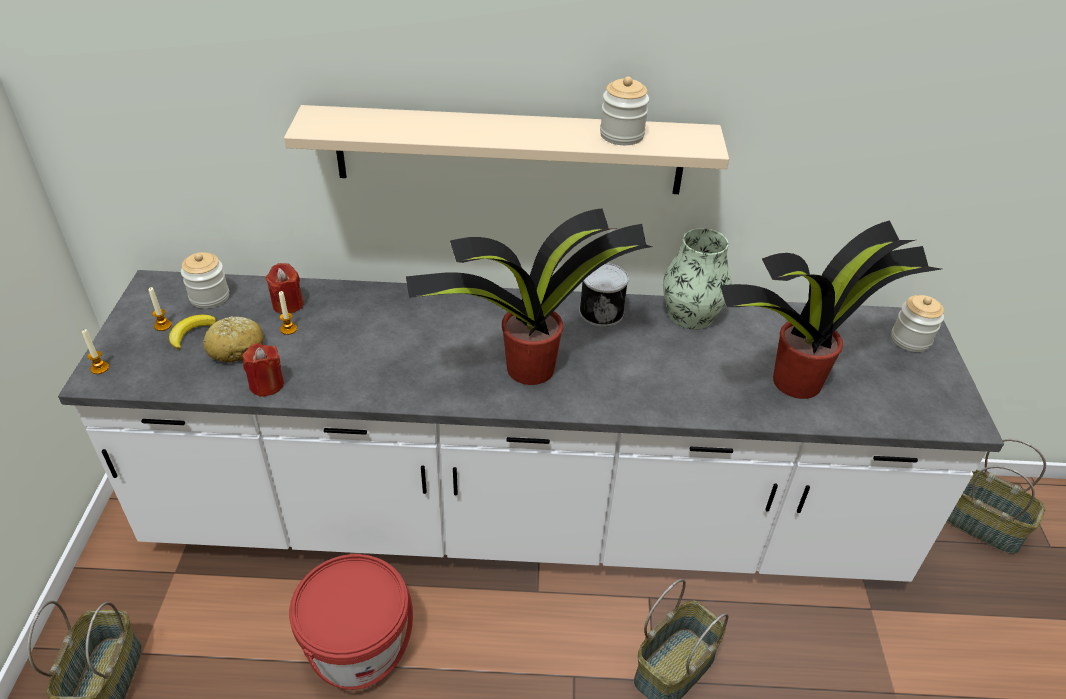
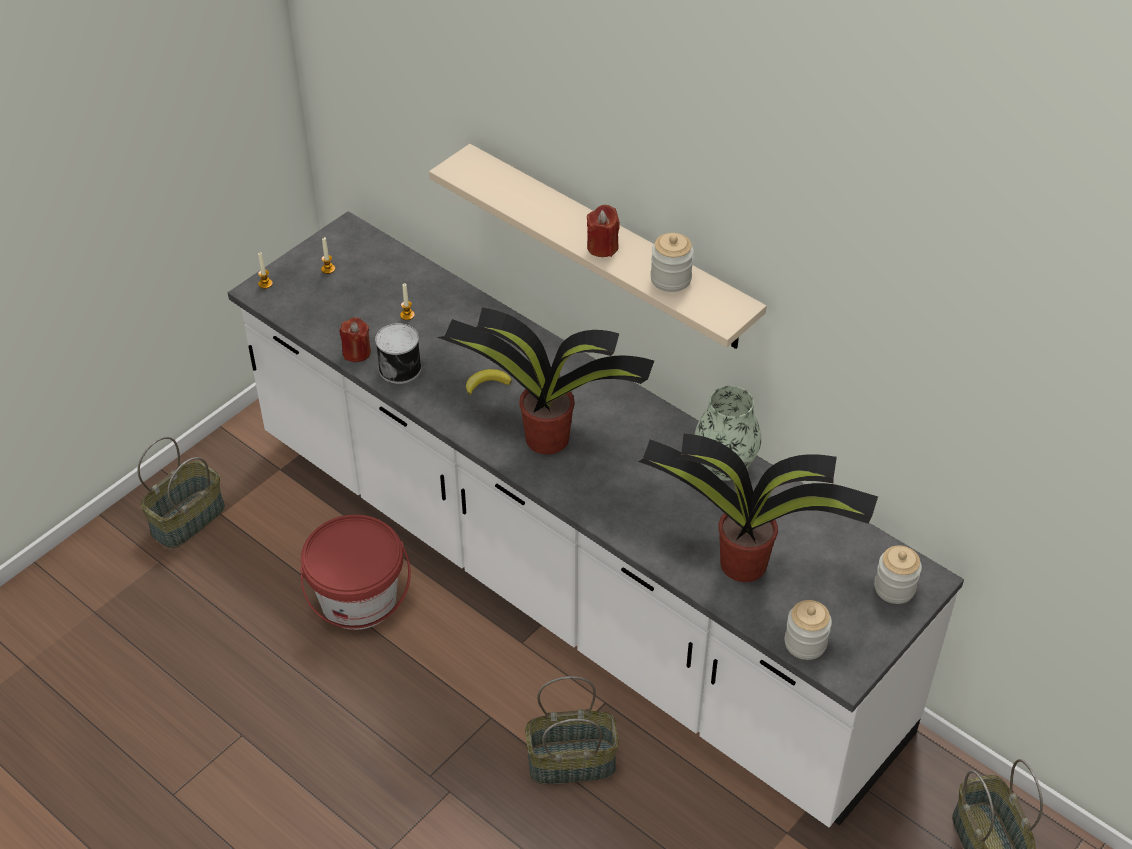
camera: 40 degrees right, 5 degrees up
banana [169,315,216,350] -> banana moved to [466,369,512,396]
jar [181,252,229,309] -> jar moved to [785,600,832,660]
bread [203,316,264,363] -> none
red candle [265,263,304,314] -> red candle moved to [587,205,620,257]
can [579,263,629,327] -> can moved to [375,323,421,384]

